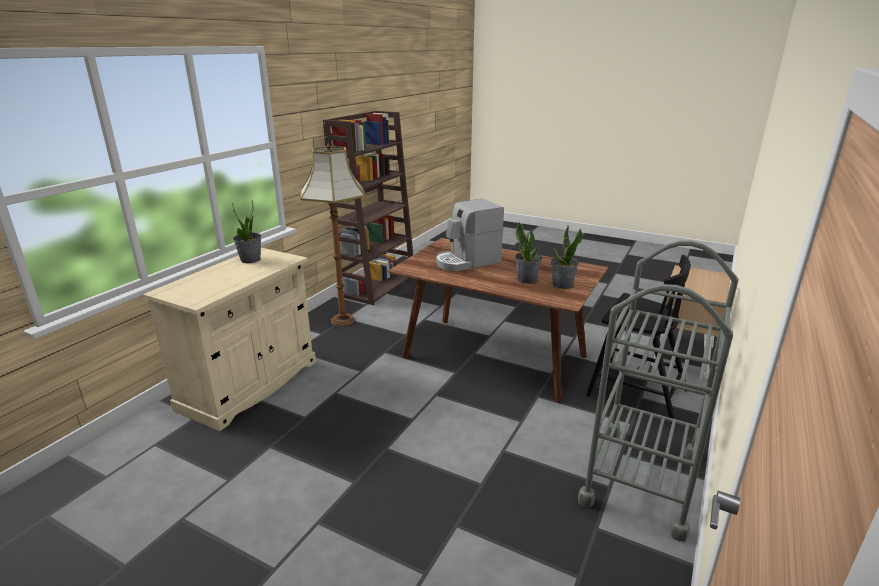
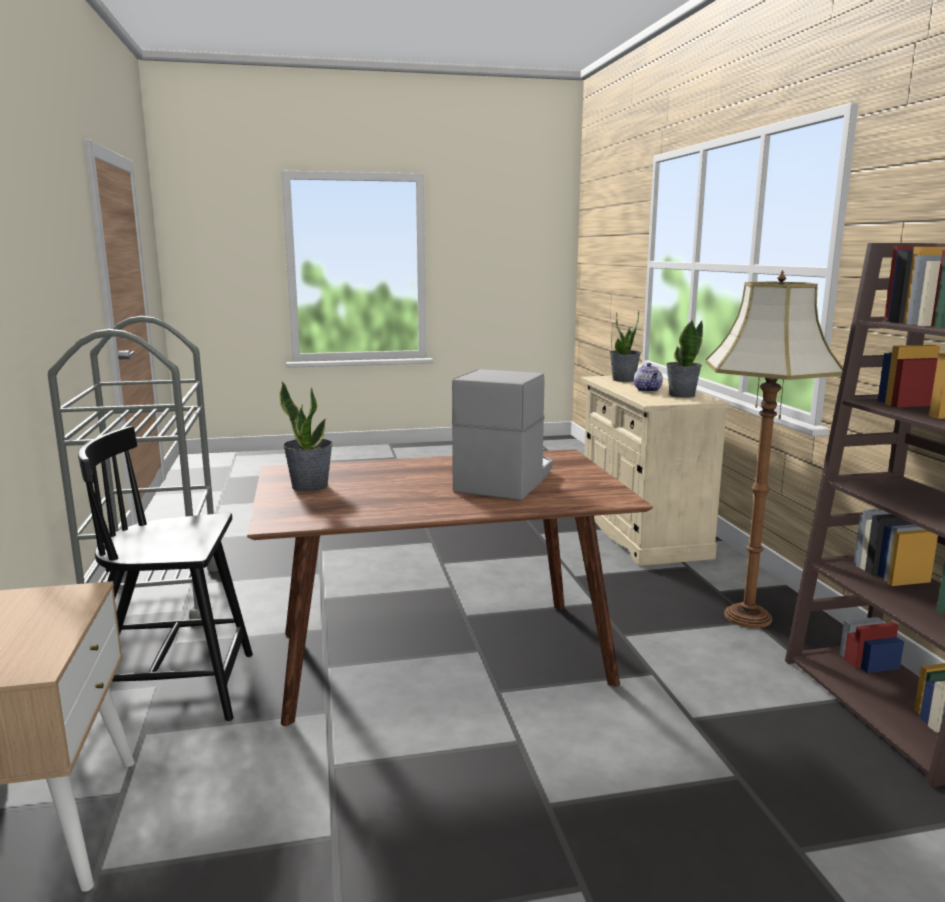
camera: 140 degrees right, 10 degrees down
potted plant [515,222,542,284] -> potted plant moved to [610,311,641,382]
none -> teapot [634,363,663,392]

